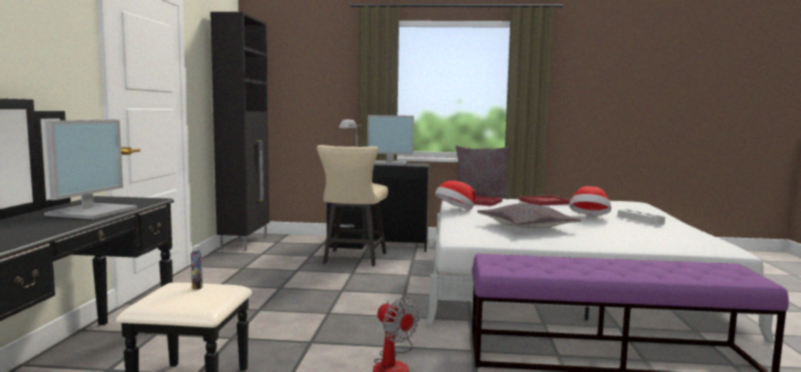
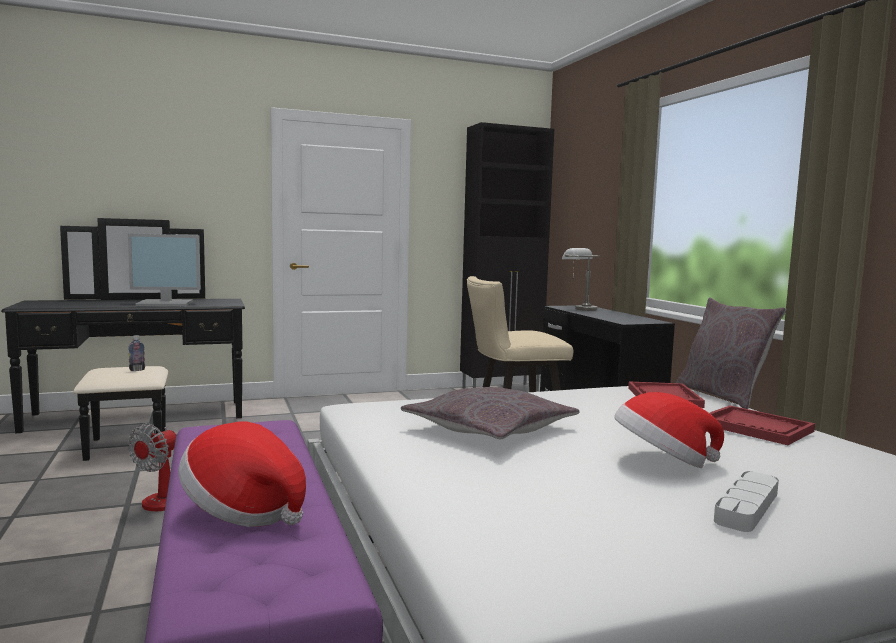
camera: 65 degrees right, 0 degrees up
monitor [367,115,414,166] -> none
hat [435,181,476,210] -> hat moved to [178,421,306,527]

